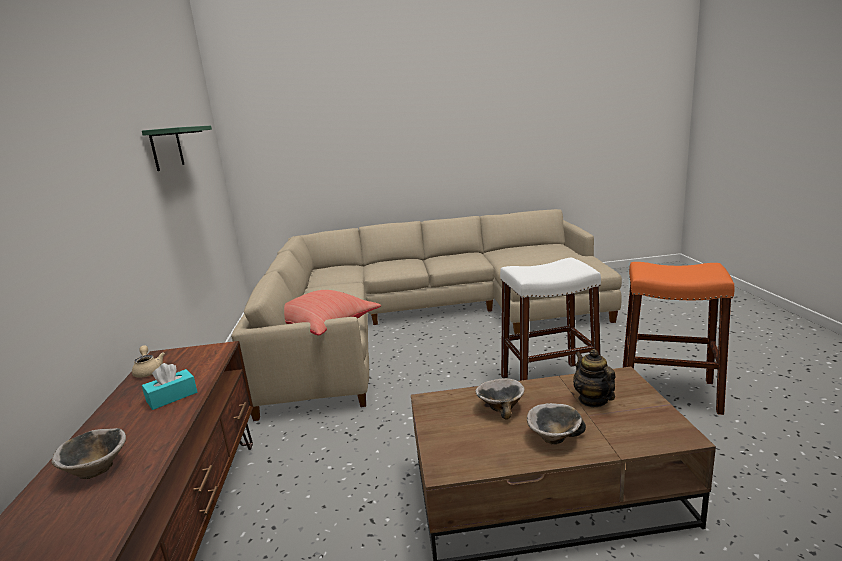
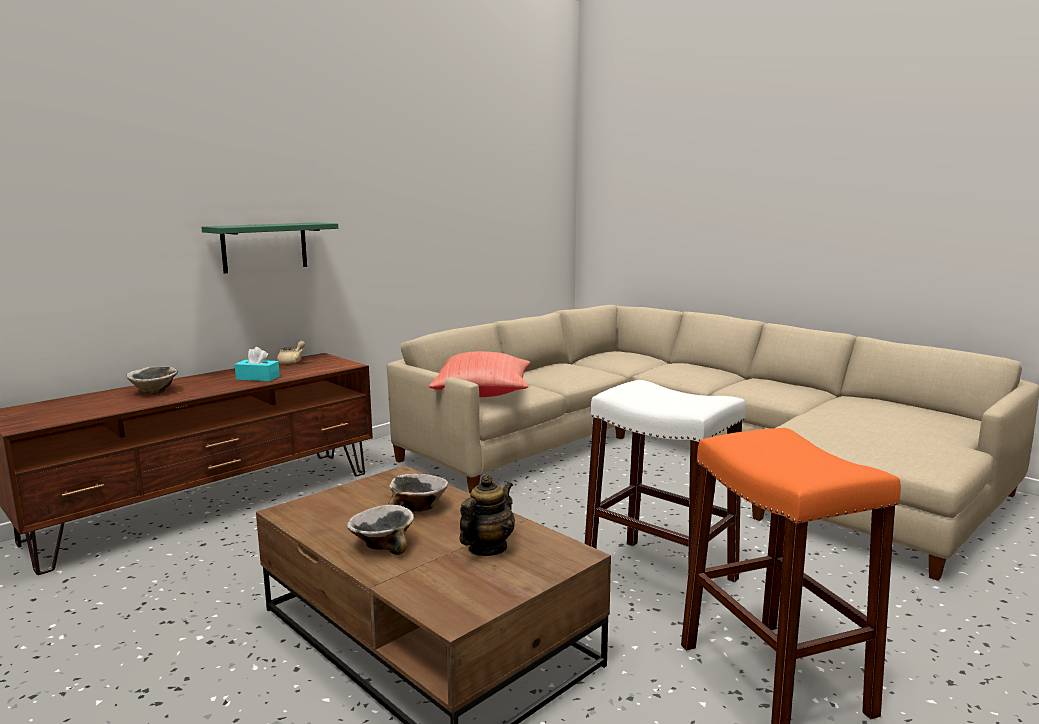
camera: 50 degrees right, 5 degrees down
green shelf [142,126,212,171] -> green shelf moved to [201,222,338,274]

